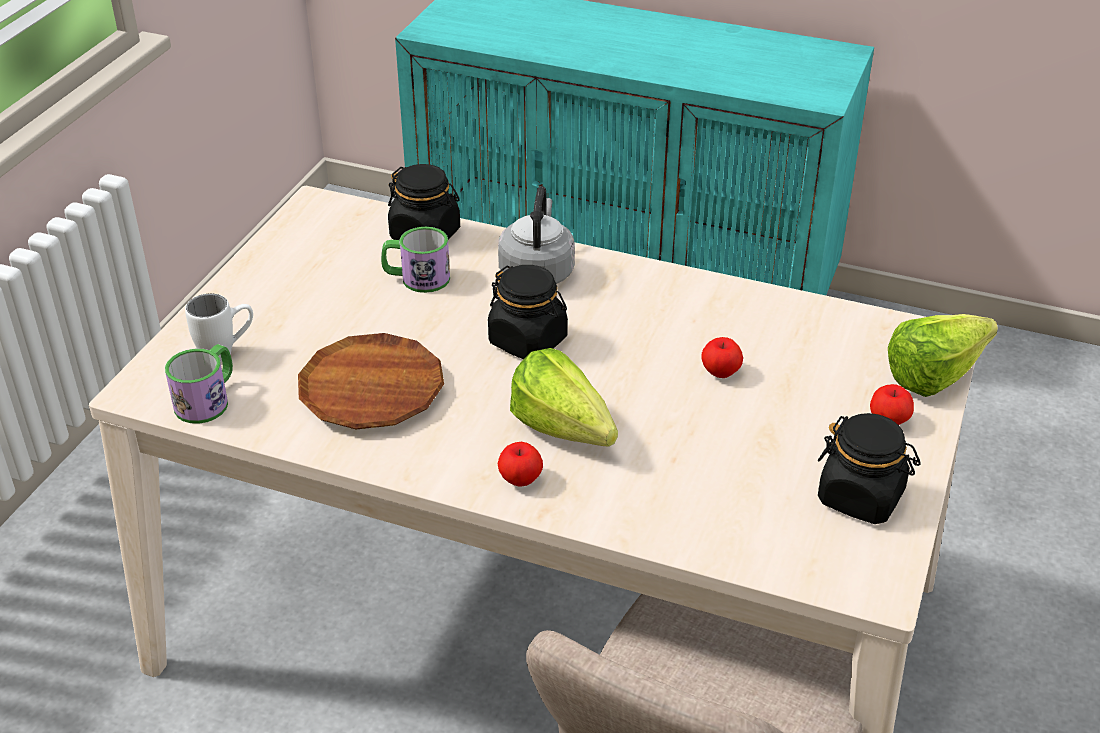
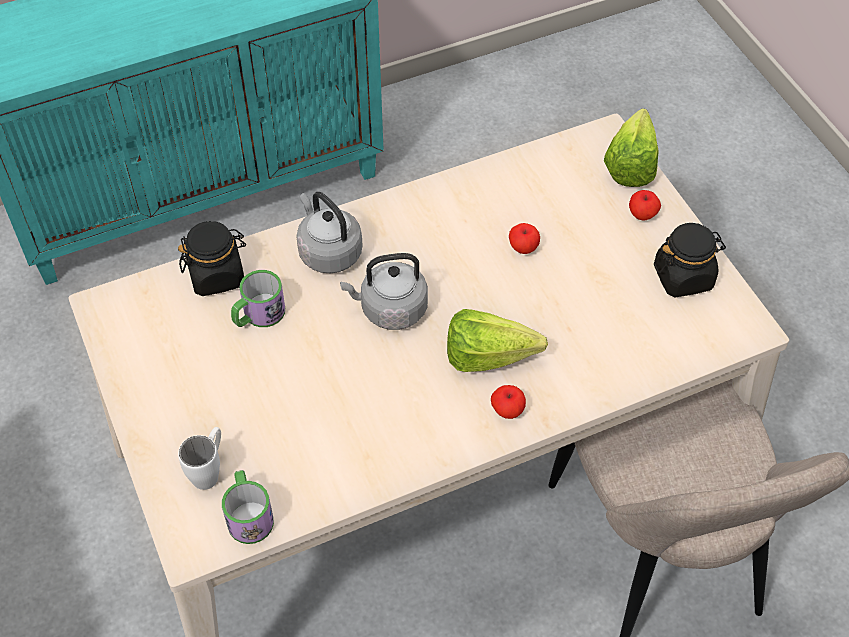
camera: 45 degrees left, 15 degrees up
brown plate [298,333,444,429] -> none
black jar [488,265,568,359] -> grey kettle [340,253,428,330]

